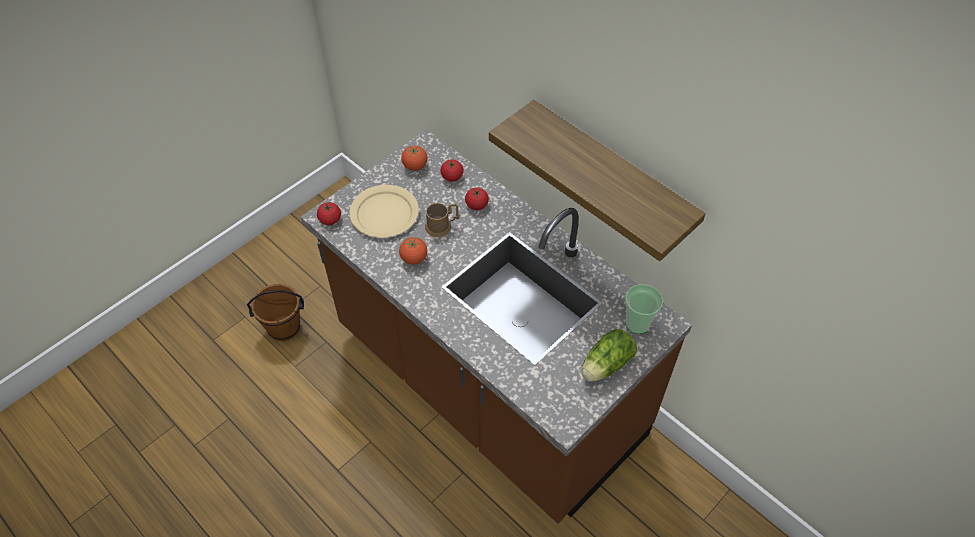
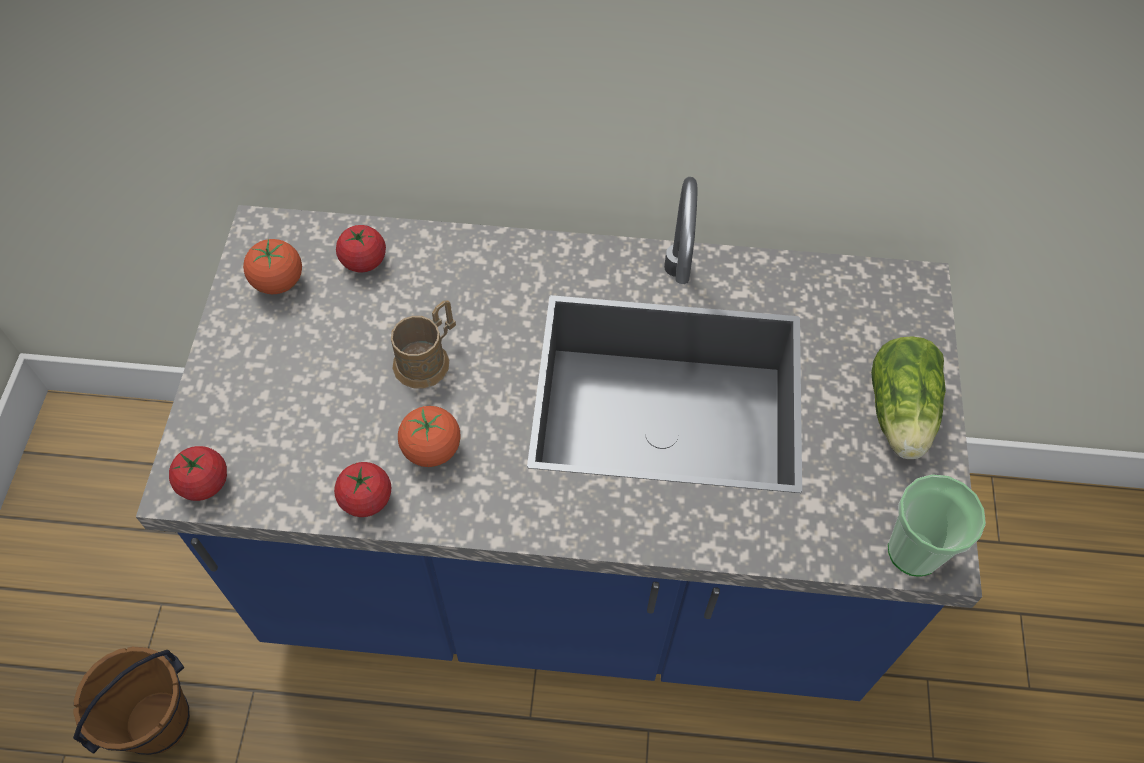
camera: 40 degrees left, 5 degrees up
brown counter [301,130,693,524] -> blue counter [136,177,982,701]
beige plate [349,185,419,238] -> none
tomato [465,187,489,210] -> tomato moved to [334,462,391,517]
shelf [489,100,706,261] -> none
cup [625,284,663,334] -> cup moved to [888,474,986,577]

